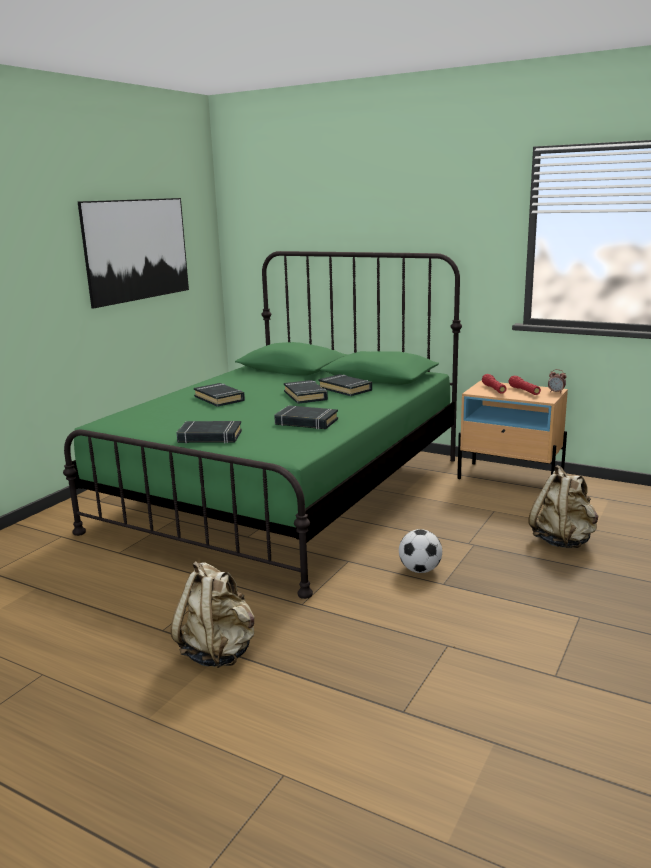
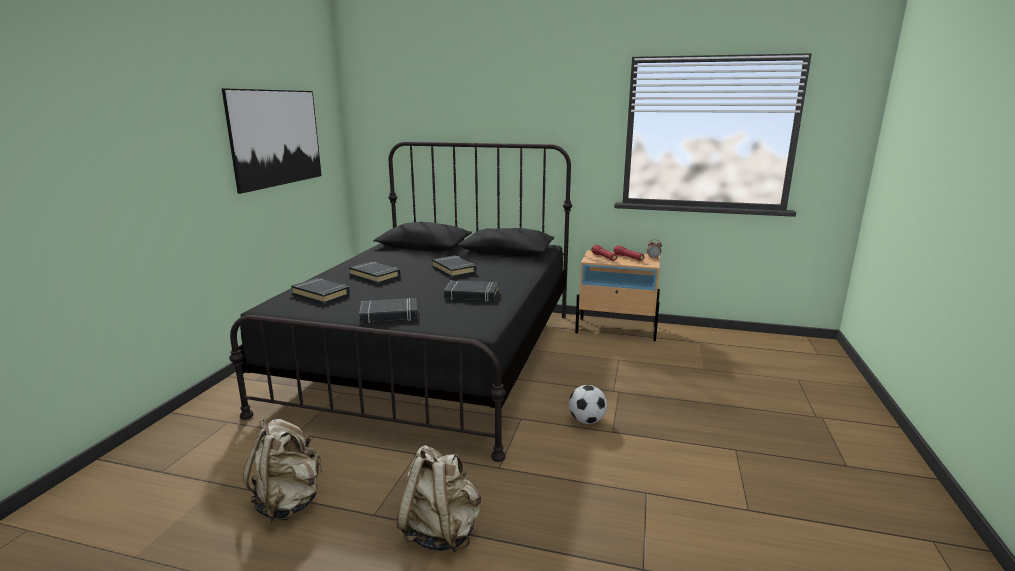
camera: 15 degrees left, 0 degrees up
green bed [63,251,462,599] -> black bed [229,142,572,462]
black book [318,374,372,396] -> black book moved to [291,278,350,304]
beige backpack [528,465,598,548] -> beige backpack moved to [243,419,323,521]

